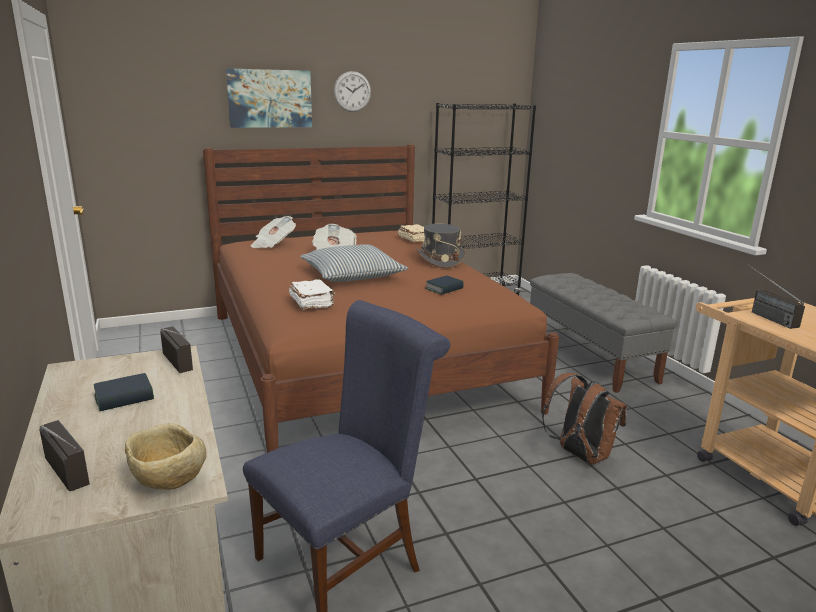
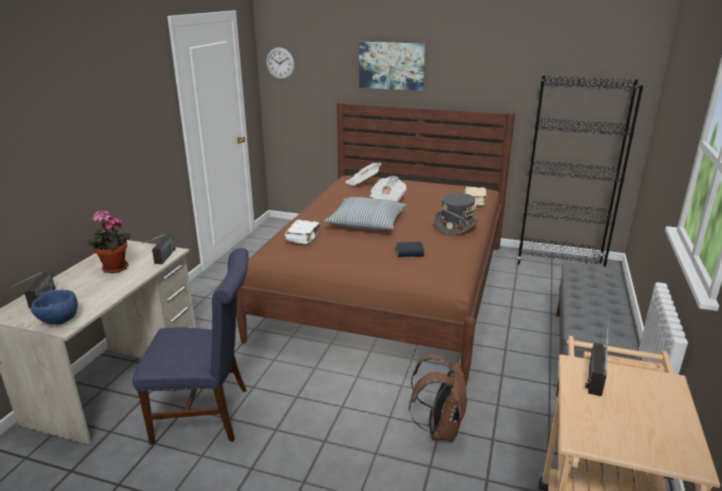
camera: 40 degrees right, 5 degrees up
book [94,373,154,411] -> potted plant [88,210,131,273]
beige bowl [125,423,207,490] -> blue bowl [30,290,78,325]
wall clock [334,71,371,112] -> wall clock moved to [266,47,295,80]

